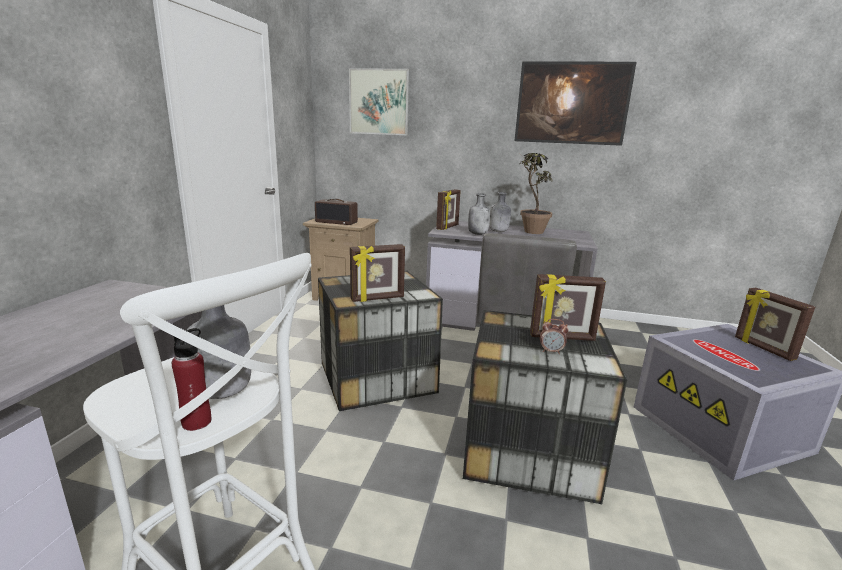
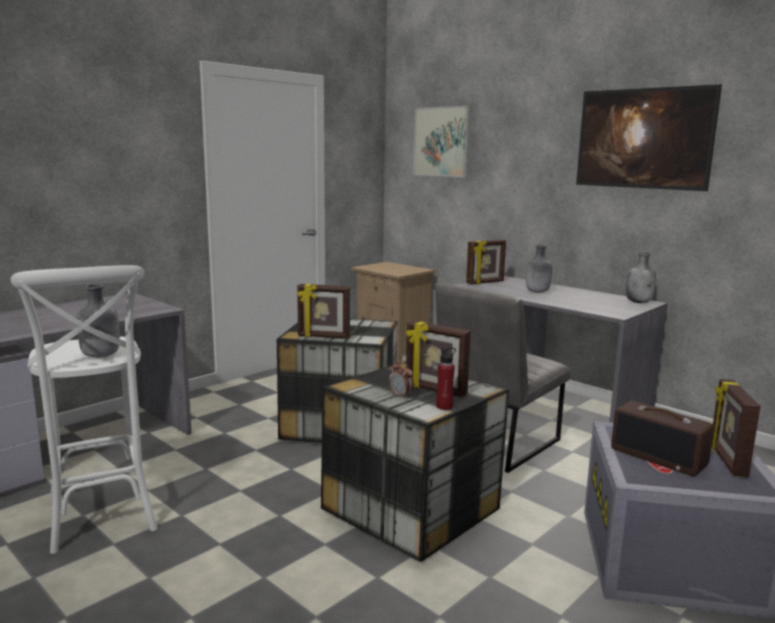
camera: 30 degrees right, 5 degrees down
red bottle [172,328,211,431] -> red bottle moved to [436,348,456,410]
radio [315,199,358,225] -> radio moved to [611,401,714,476]
grey bottle [468,193,490,235] -> grey bottle moved to [626,252,656,303]
potted plant [519,153,553,234] -> none

